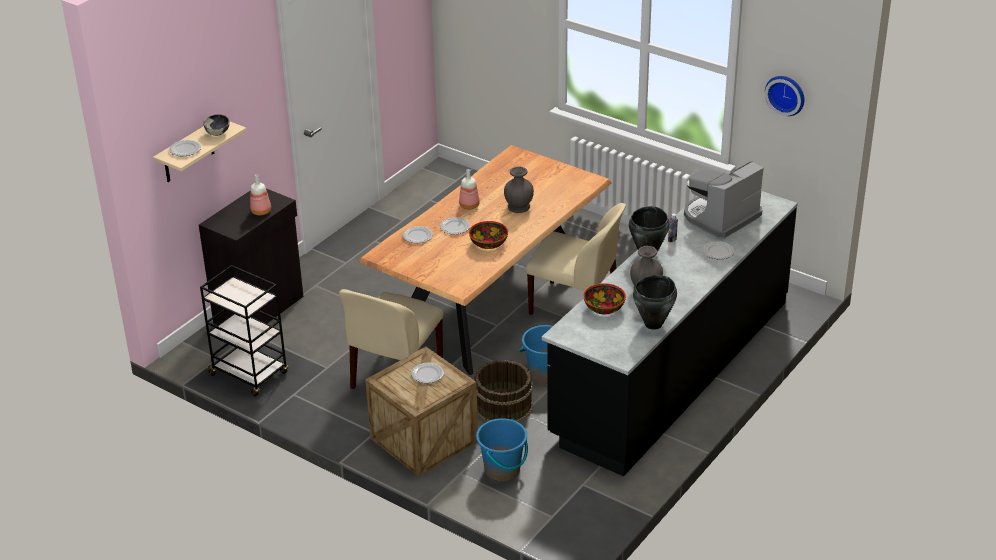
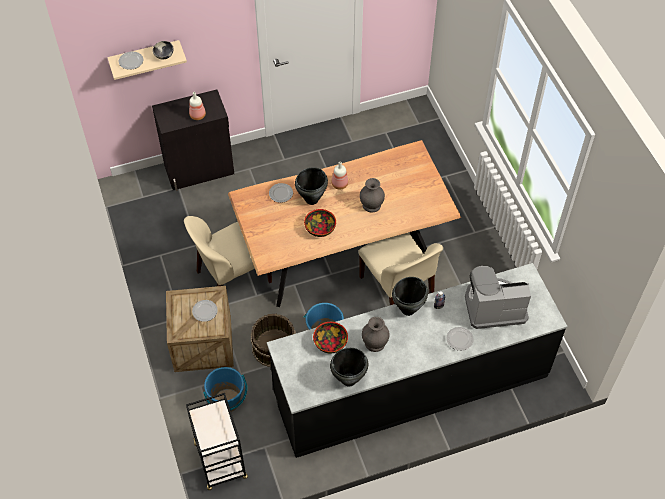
camera: 35 degrees right, 20 degrees up
black cart [200,265,288,397] -> black cart moved to [186,393,248,490]
plate [440,217,470,234] -> black cooking pot [295,167,328,205]
wall clock [765,76,804,116] -> none

